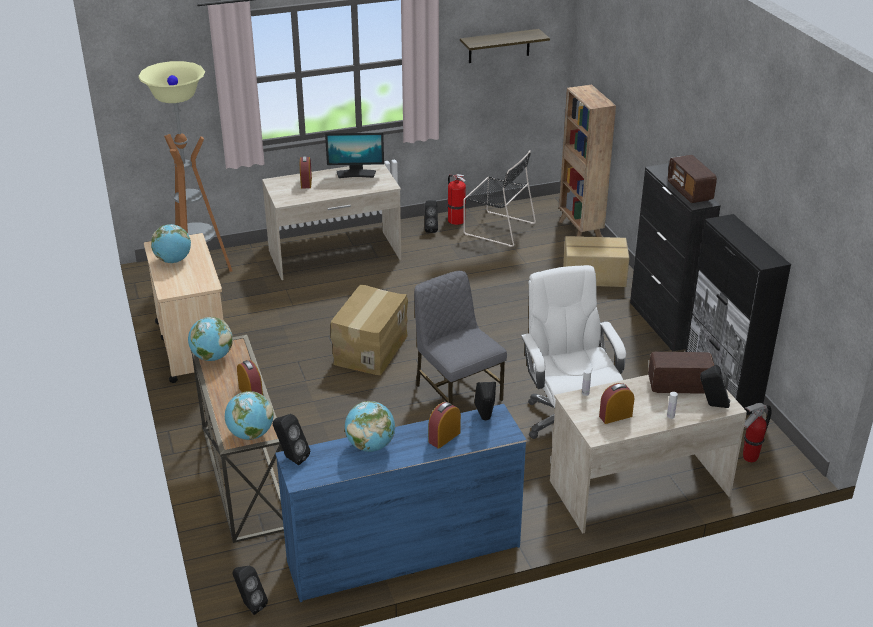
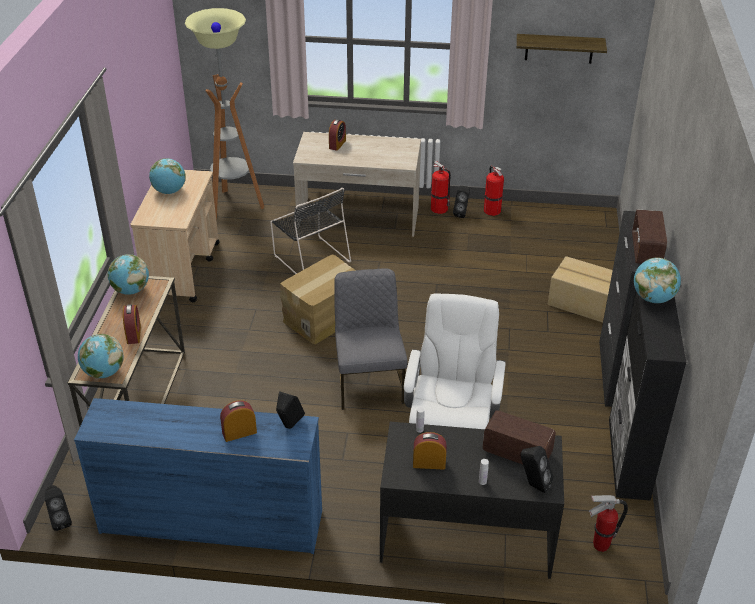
camera: 25 degrees right, 5 degrees up
black speaker [273,414,310,465] -> none
monitor [325,133,384,178] -> none
globe [345,401,395,452] -> globe moved to [634,257,681,303]
black chair [463,150,536,247] -> black chair moved to [270,188,351,274]
beige desk [550,375,747,533] -> black desk [380,422,564,579]
brown bookcase [559,85,616,237] -> none
none -> fire extinguisher [431,161,451,214]

